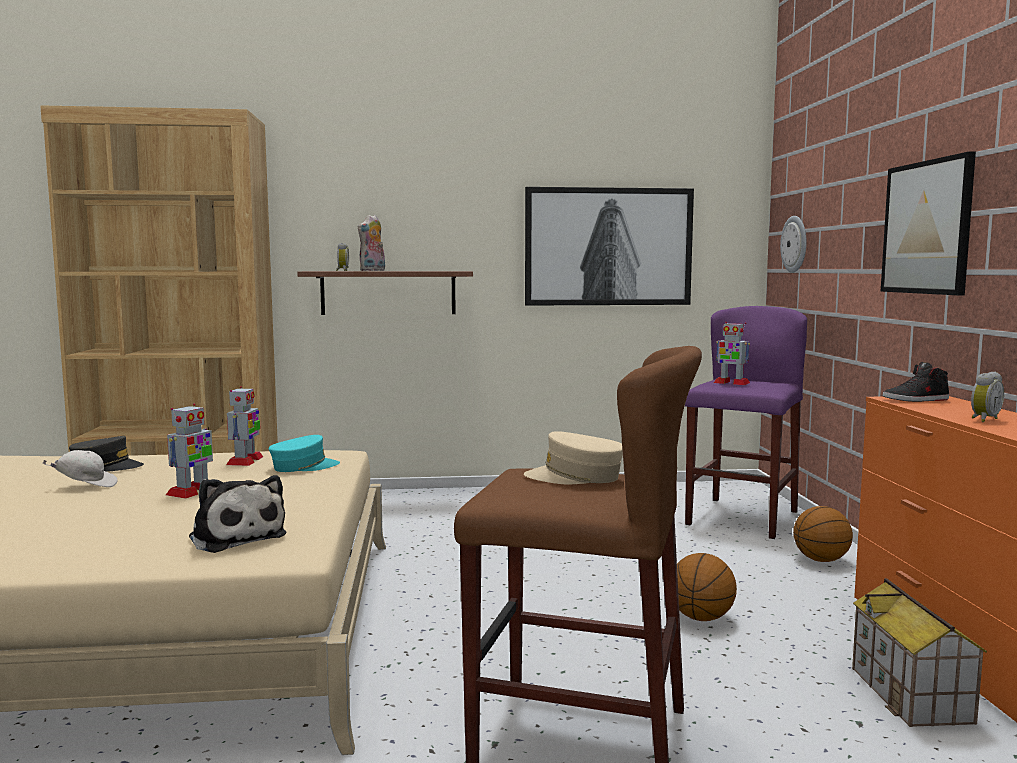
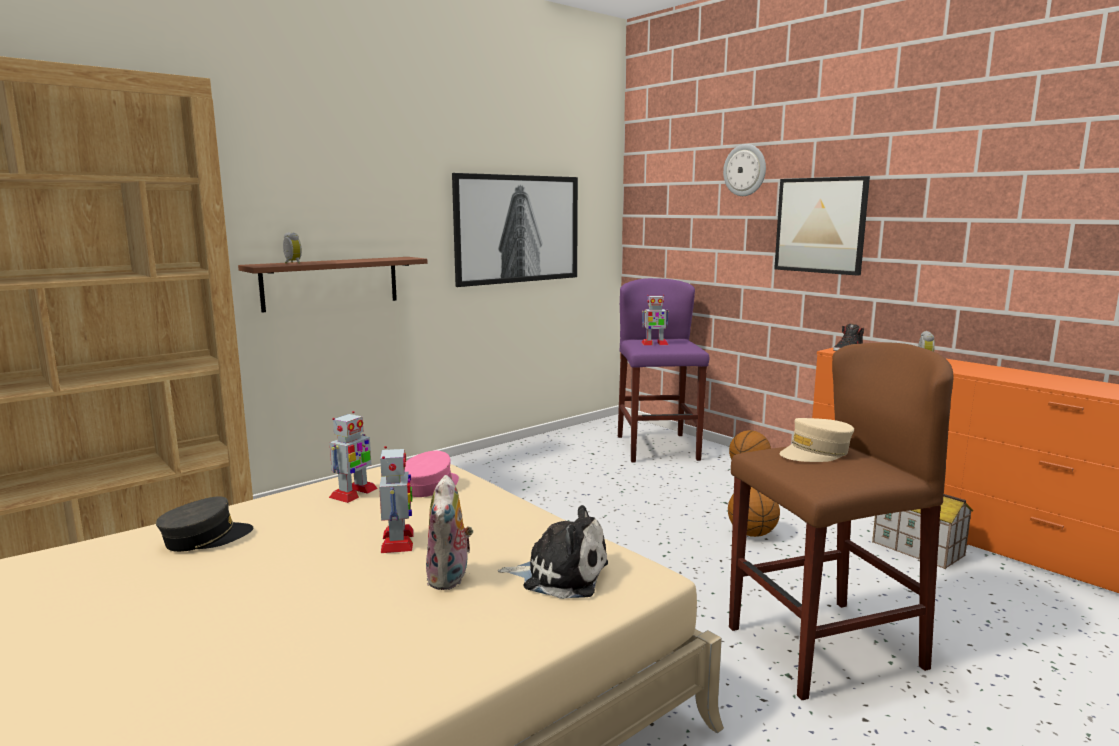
camera: 35 degrees left, 5 degrees up
white cap [43,450,117,487] -> none
toy robot [226,386,263,466] -> toy robot turned 60 degrees clockwise [329,411,378,503]
turquoise cap [269,435,340,472] -> pink cap [405,451,459,497]
plush toy [358,215,385,271] -> plush toy moved to [426,475,473,590]
wall clock [780,216,807,273] -> wall clock moved to [723,144,766,196]

